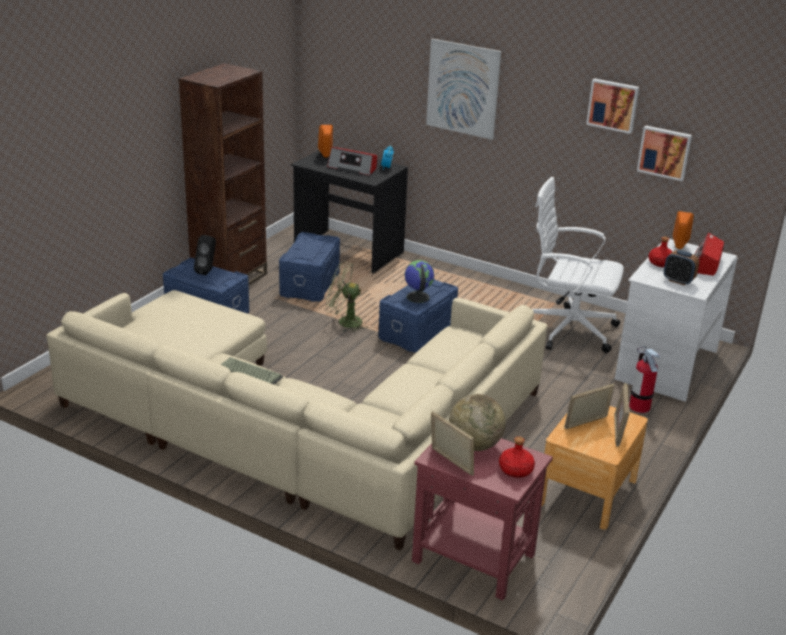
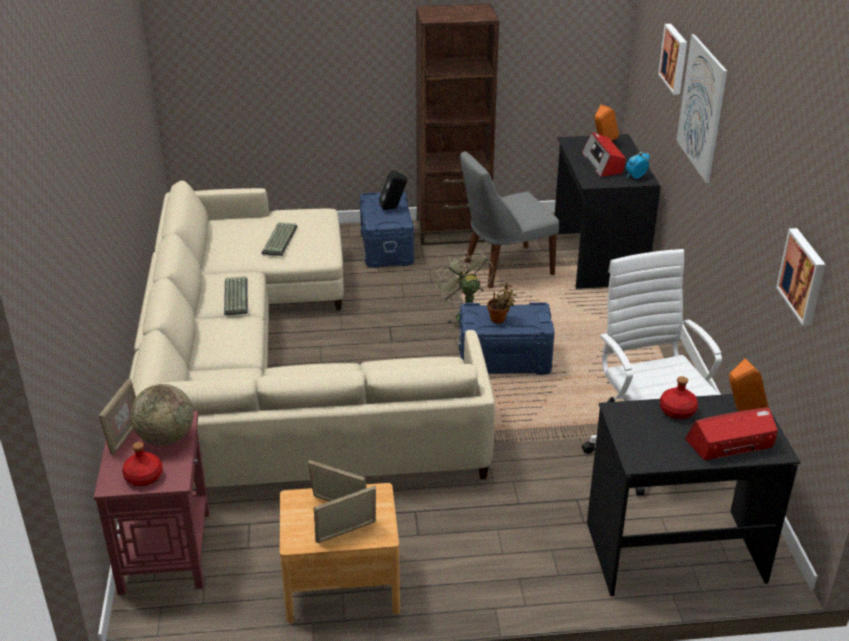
camera: 55 degrees right, 5 degrees up
blue storage box [279,232,340,302] -> grey chair [460,151,559,289]
globe [404,260,434,303] -> potted plant [487,283,517,324]
picture [586,78,639,134] -> picture moved to [658,24,687,95]
white desk [615,239,738,402] -> black desk [587,394,800,596]
fire extinguisher [629,347,660,413] -> none
alarm clock [664,250,699,286] -> none
none -> keyboard [262,222,297,256]

